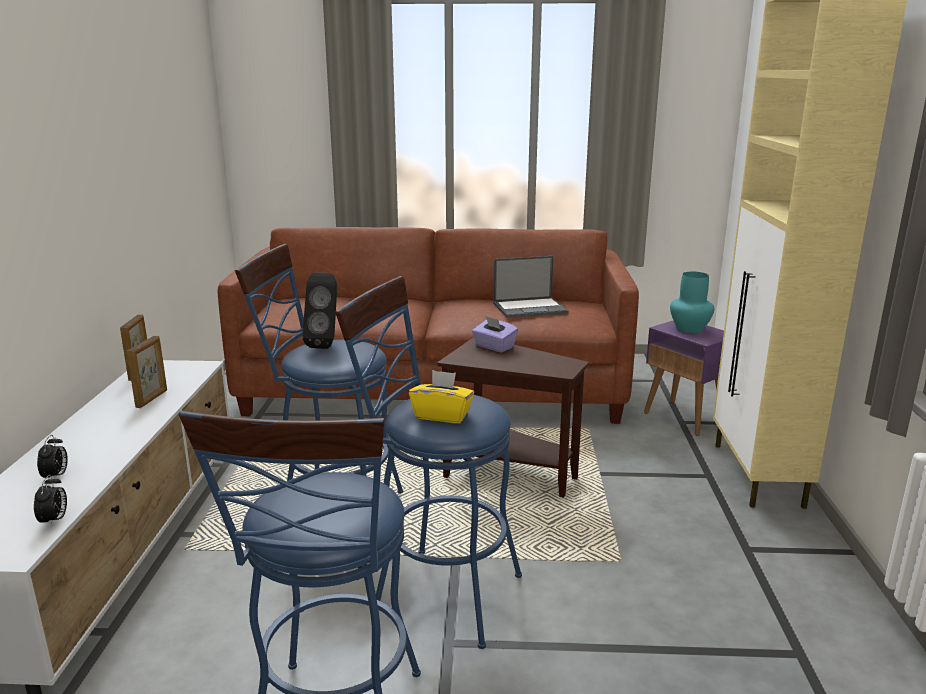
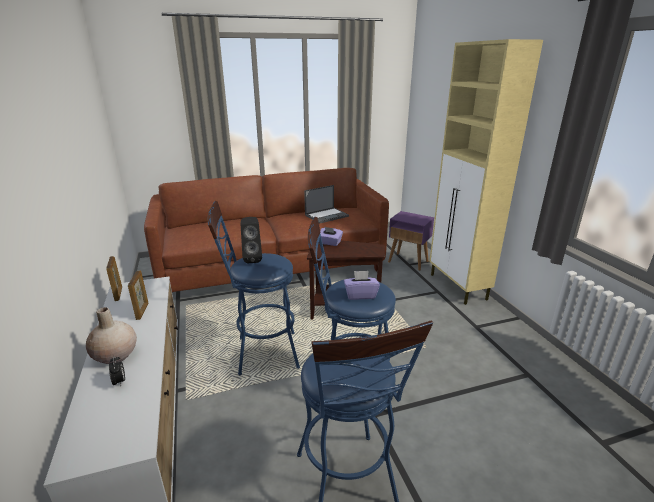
camera: 20 degrees left, 5 degrees up
alarm clock [34,475,67,528] -> none
yellow tissue box [409,370,474,423] -> purple tissue box [344,271,380,300]
turquoise vase [670,272,714,333] -> none
none -> beige vase [86,307,137,364]

